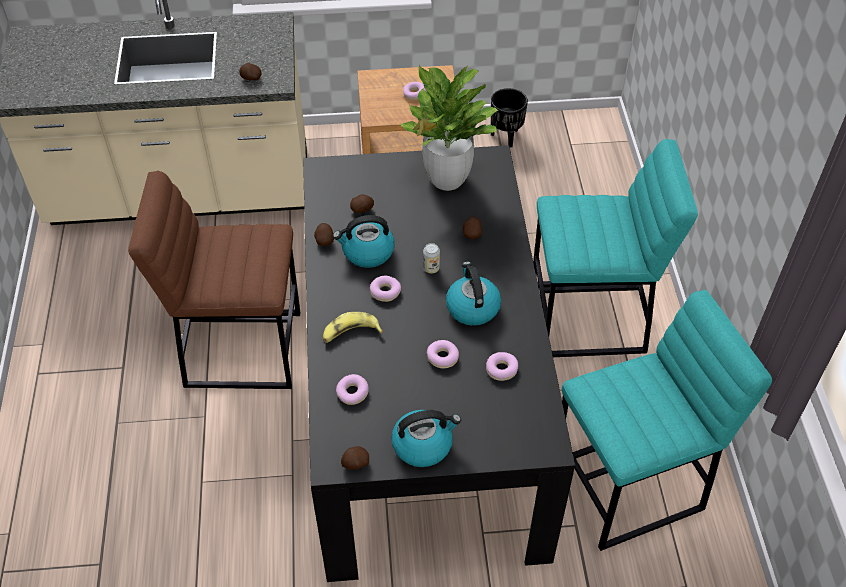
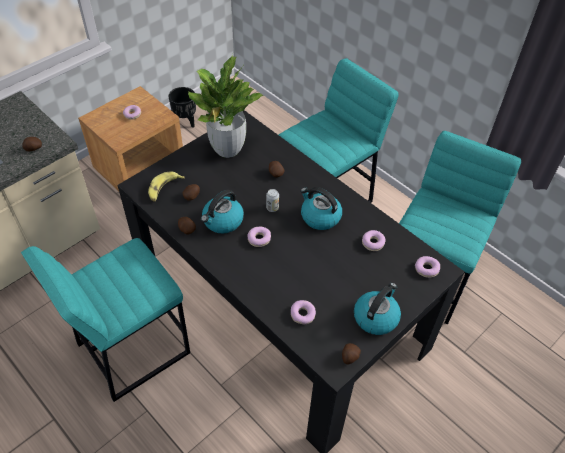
camera: 40 degrees left, 0 degrees up
brown chair [128,171,300,389] -> turquoise chair [21,238,190,402]
banana [323,312,383,343] -> banana moved to [148,171,184,202]
donut [427,340,459,369] -> donut moved to [415,256,440,278]

